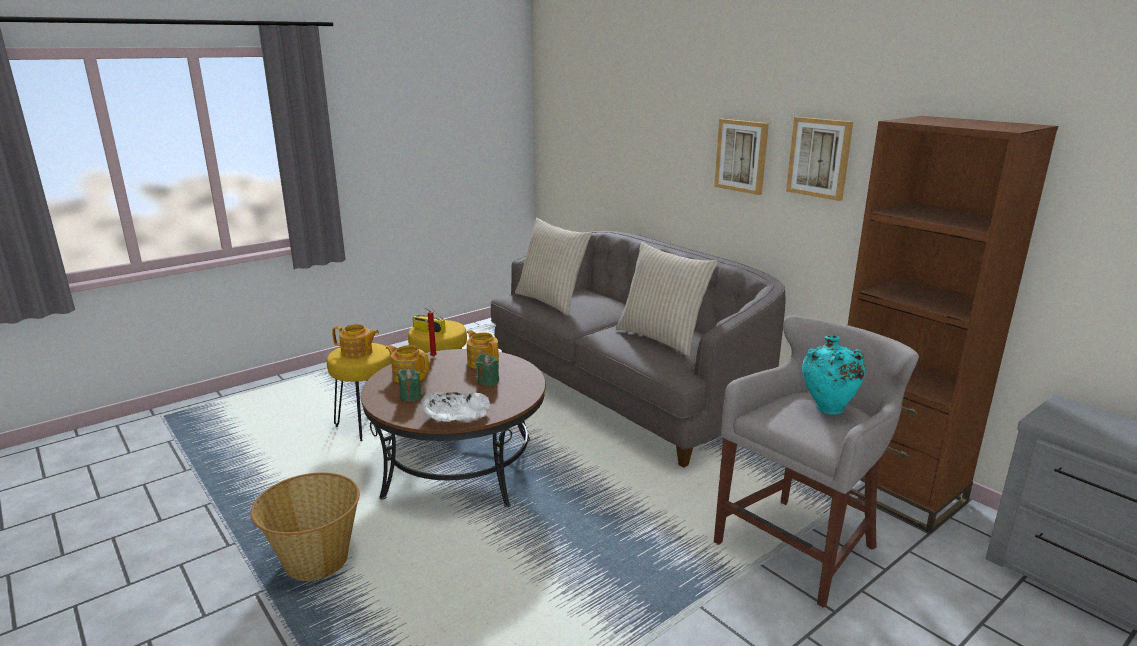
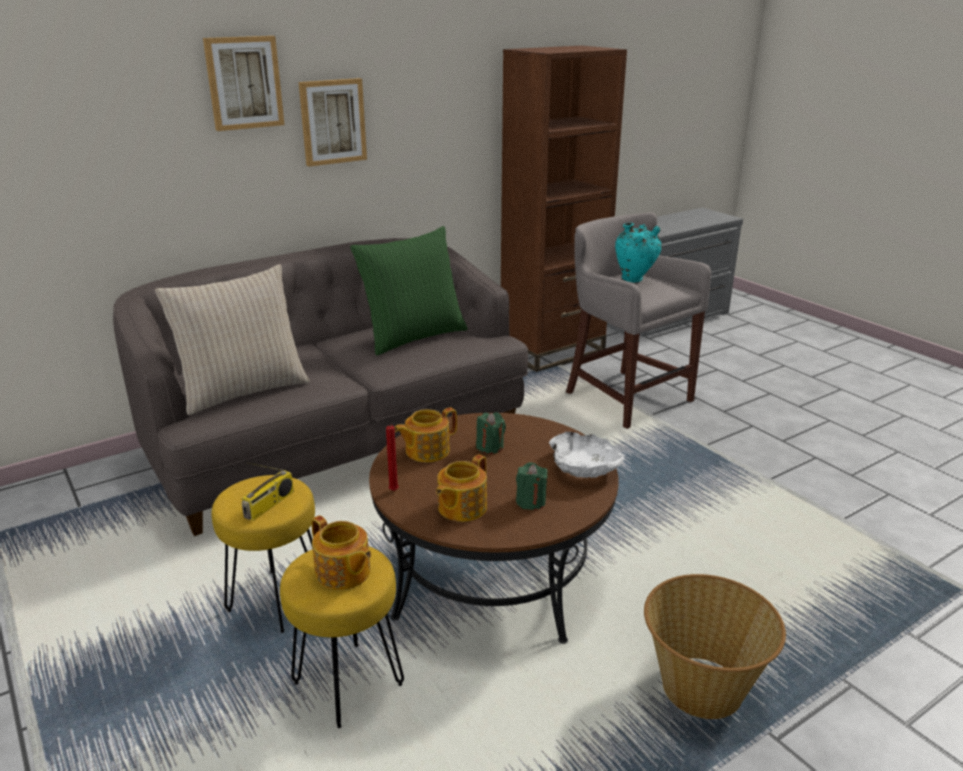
camera: 85 degrees left, 5 degrees up
teapot [332,324,379,359] -> teapot turned 120 degrees clockwise [311,515,372,590]
beige pillow [616,242,718,356] -> green pillow [350,226,468,355]
picture [786,117,853,201] -> picture moved to [203,36,284,131]

